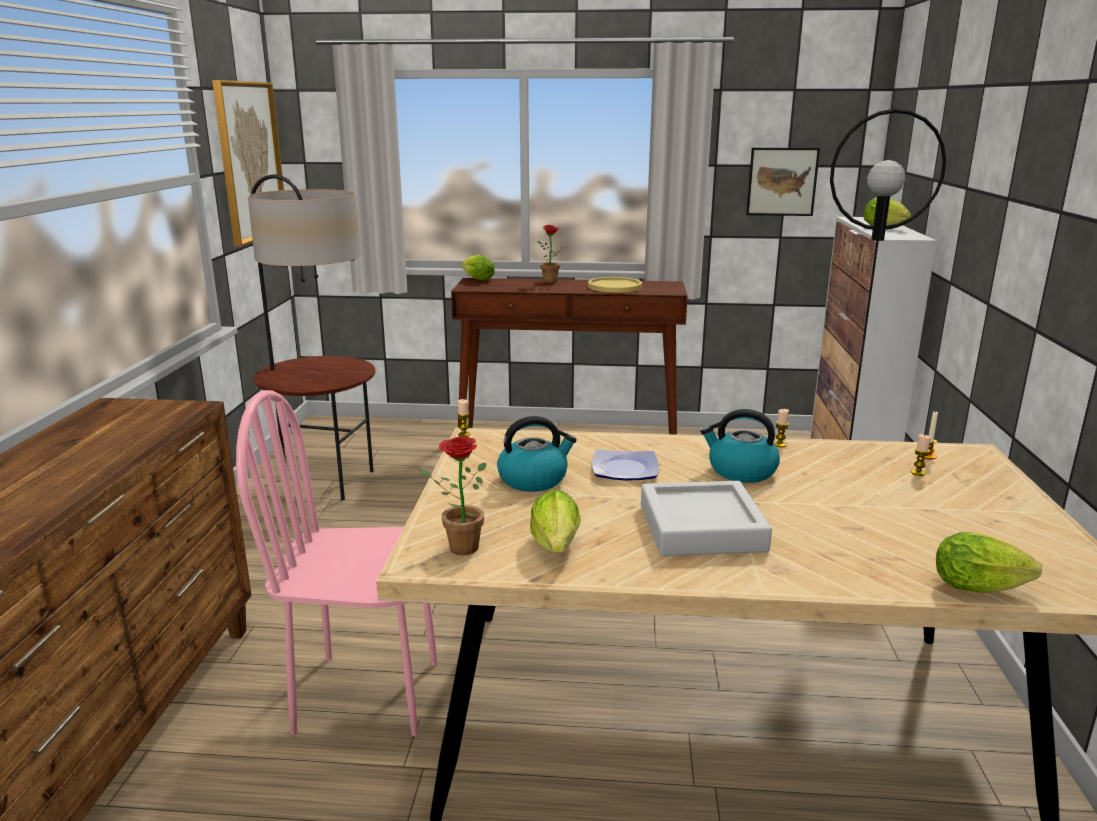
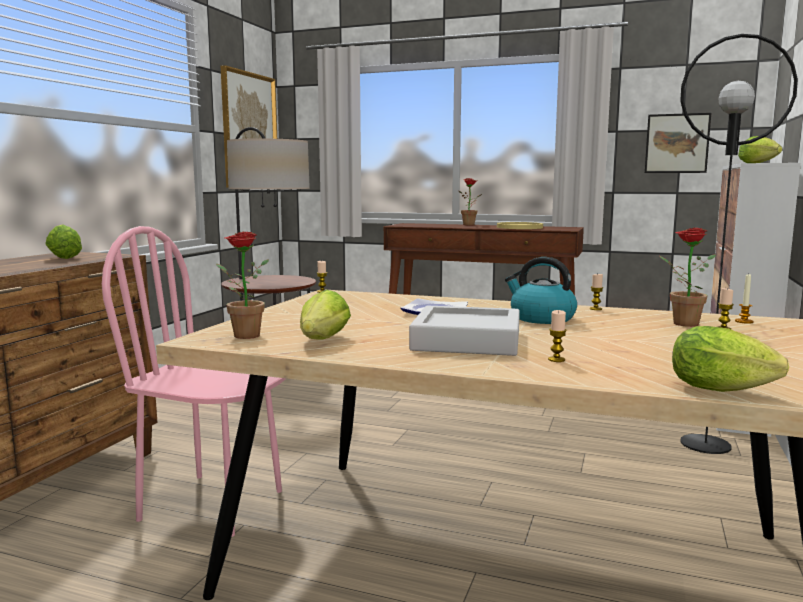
camera: 15 degrees right, 10 degrees down
lettuce [461,255,495,281] -> lettuce moved to [45,224,82,259]
kettle [497,416,577,492] -> none
none -> candle [548,310,567,362]
none -> potted plant [659,227,716,327]

